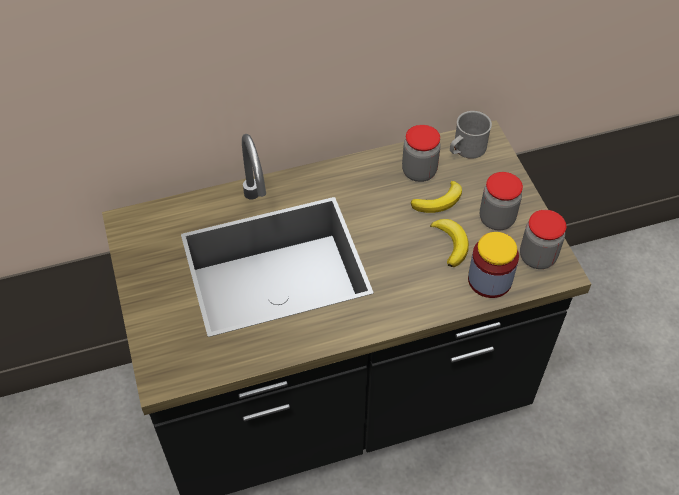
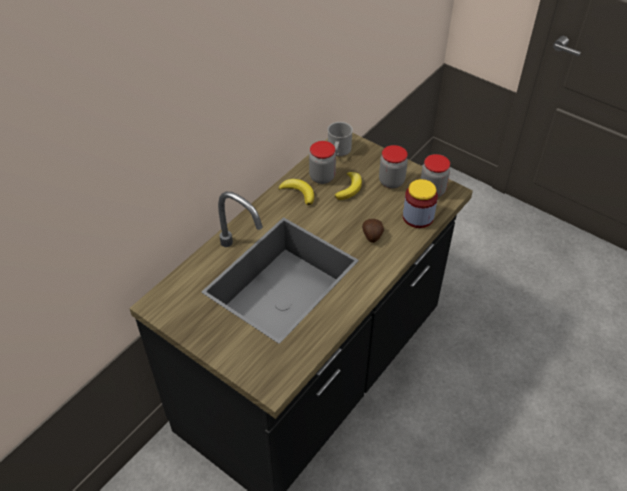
camera: 35 degrees left, 5 degrees down
banana [430,219,469,267] -> banana moved to [279,179,314,205]
none -> potato [362,219,384,243]

